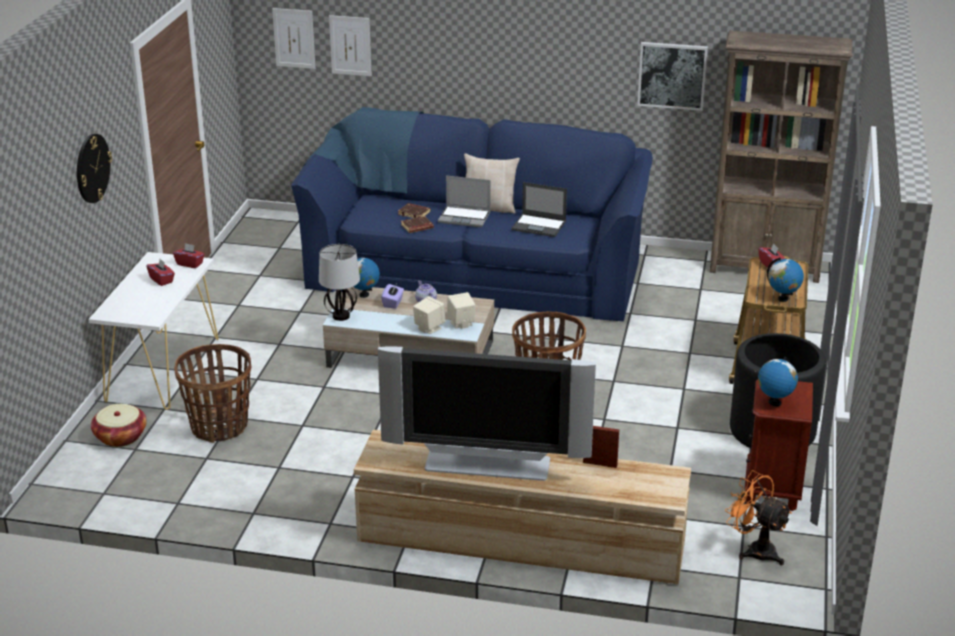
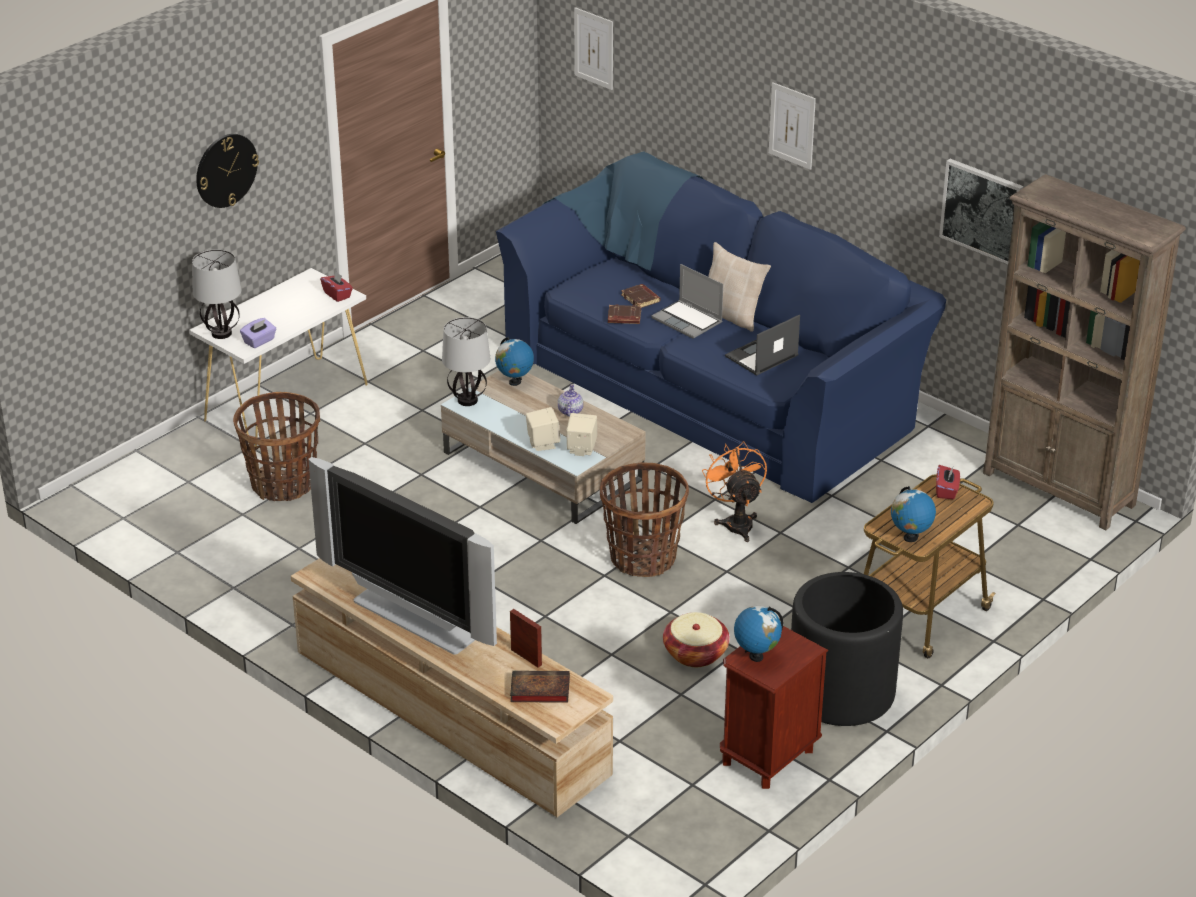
camera: 30 degrees right, 5 degrees up
basket [91,404,147,447] -> basket moved to [663,612,730,667]
red tissue box [147,259,175,286] -> none
picture [329,15,372,76] -> picture moved to [769,82,816,170]
purple tissue box [381,284,404,309] -> purple tissue box moved to [240,318,276,348]
laptop [511,182,567,237] -> laptop turned 90 degrees clockwise [725,315,800,376]
orange fan [725,470,792,565] -> orange fan moved to [702,441,767,542]
none -> table lamp [192,249,241,339]
none -> book [510,671,570,703]

